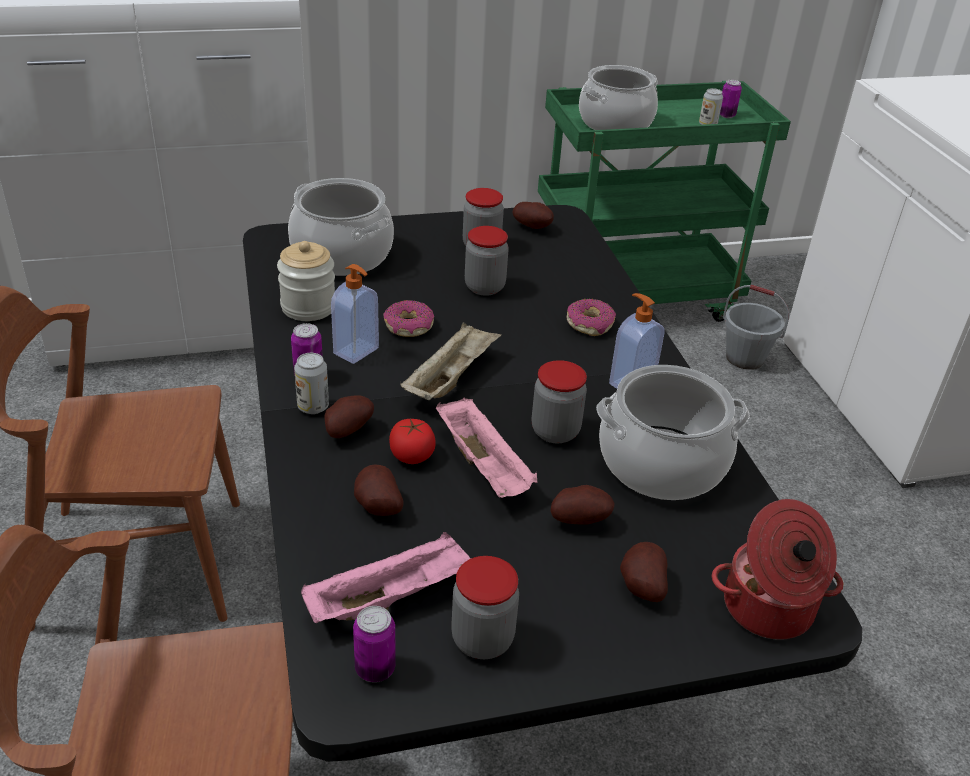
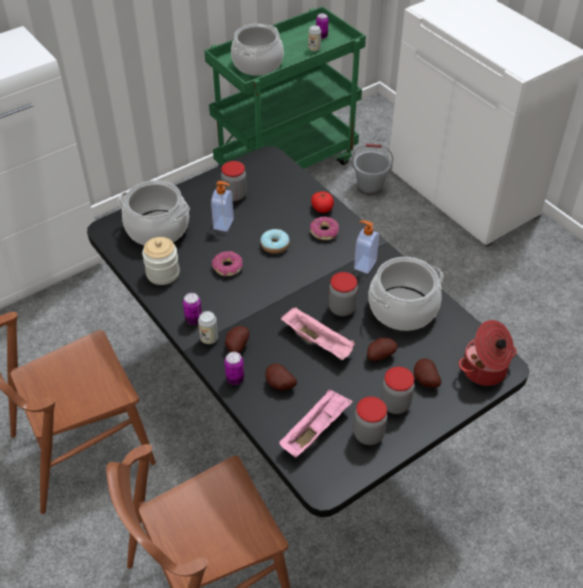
camera: 20 degrees left, 10 degrees up
soap dispenser [331,264,379,364] -> soap dispenser moved to [211,181,234,232]
can [353,606,396,682] -> can moved to [224,352,244,385]
tomato [389,419,436,464] -> tomato moved to [311,191,334,213]
beige tray [400,322,501,400] -> none
jar [465,226,509,296] -> jar moved to [381,367,414,414]
potato [512,202,554,229] -> none
none -> donut [260,229,290,254]

